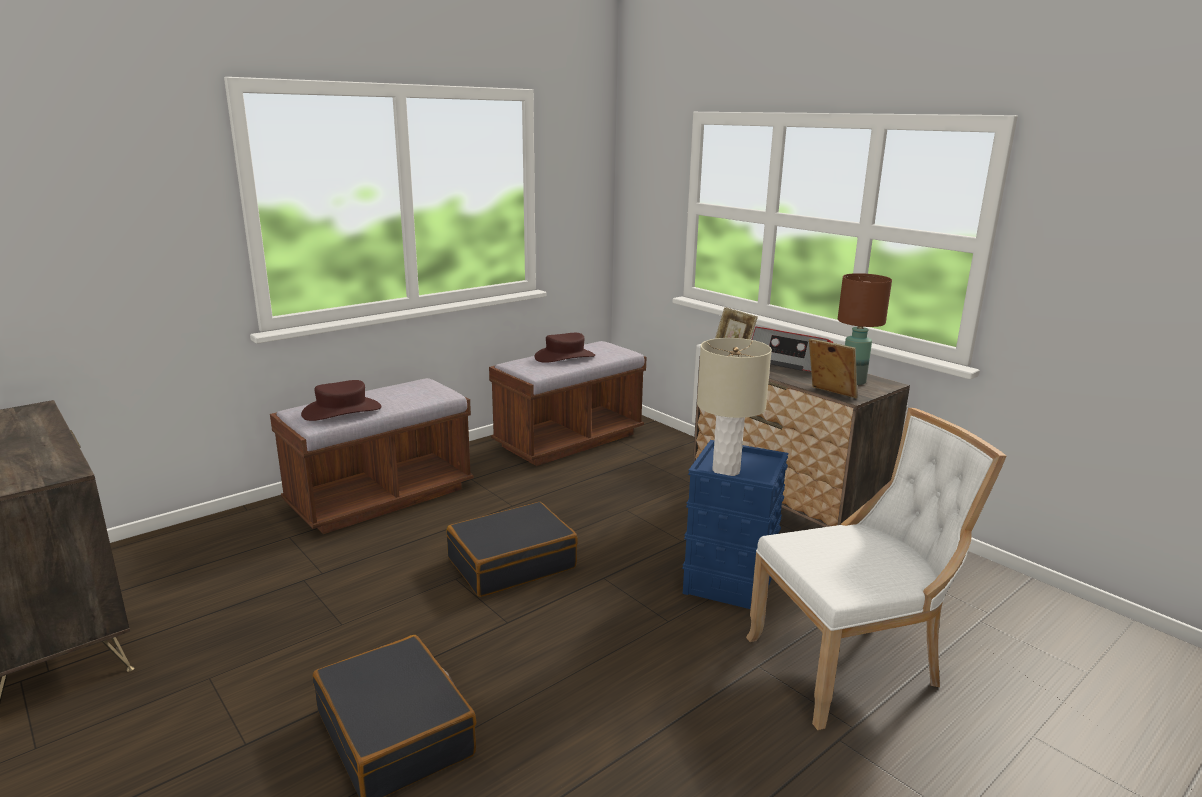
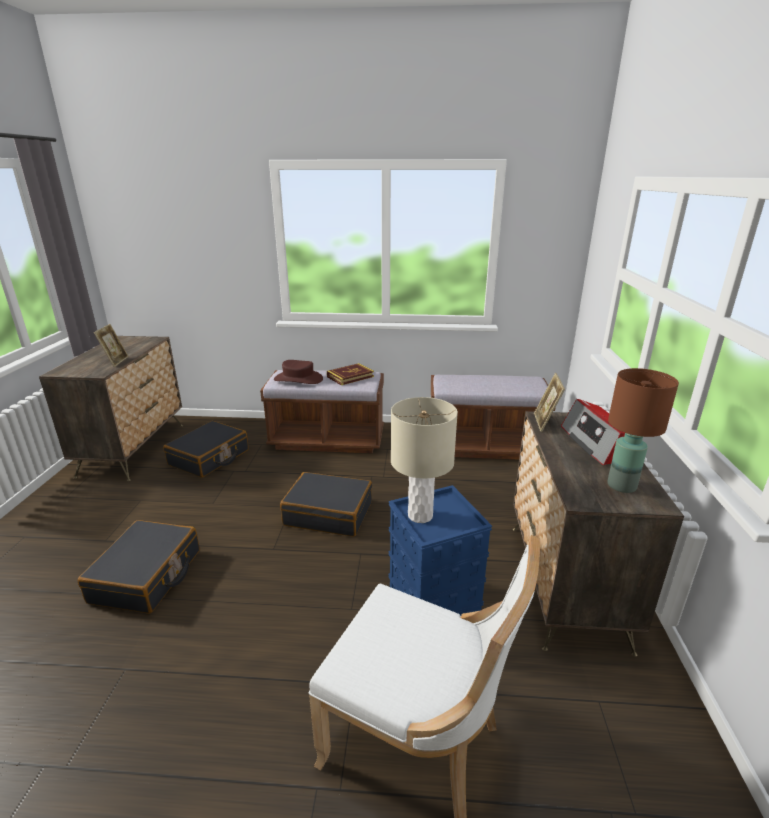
camera: 45 degrees right, 5 degrees up
brown hat [535,333,595,363] -> none
picture frame [809,338,857,399] -> picture frame moved to [94,324,129,367]
none -> black suitcase [163,421,249,478]
none -> book [327,363,374,385]

